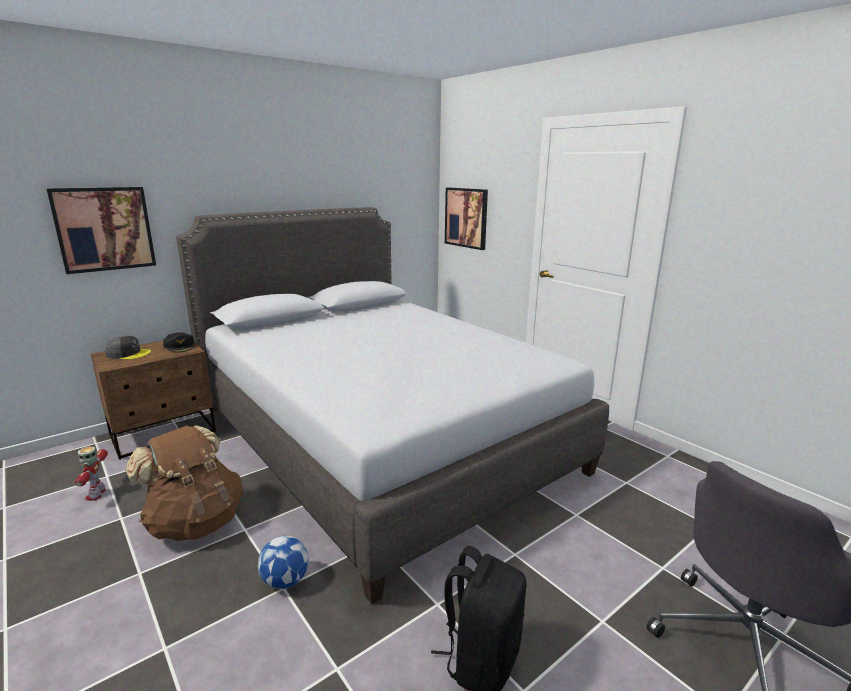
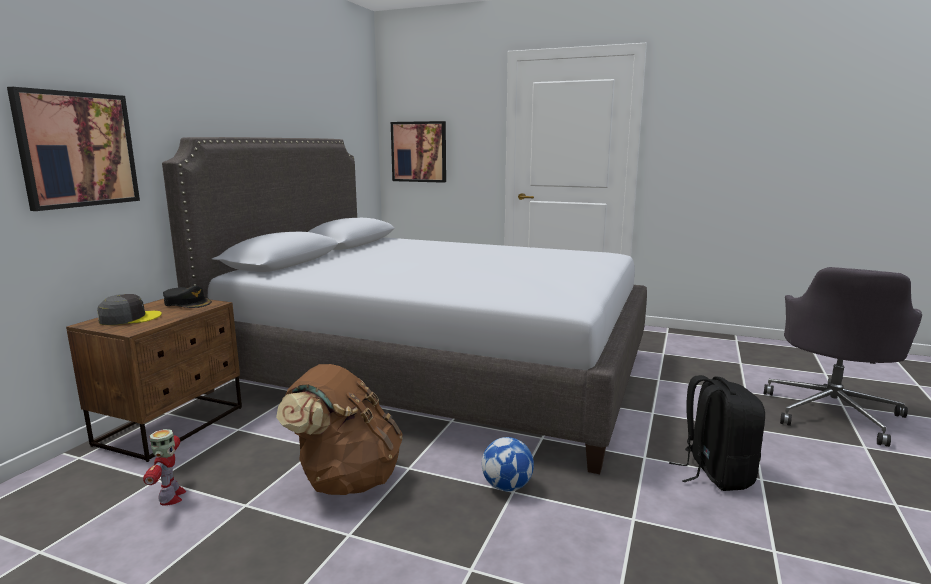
camera: 30 degrees left, 5 degrees down
toy robot [75,446,108,501] -> toy robot turned 150 degrees counterclockwise [143,429,186,506]

